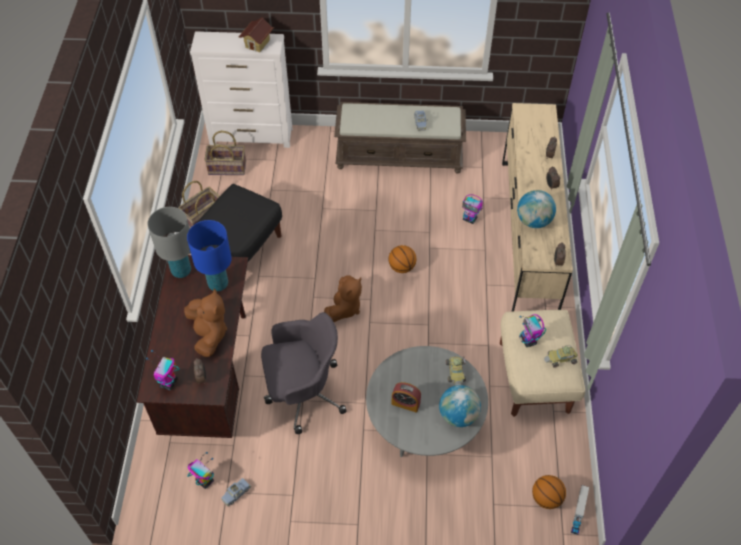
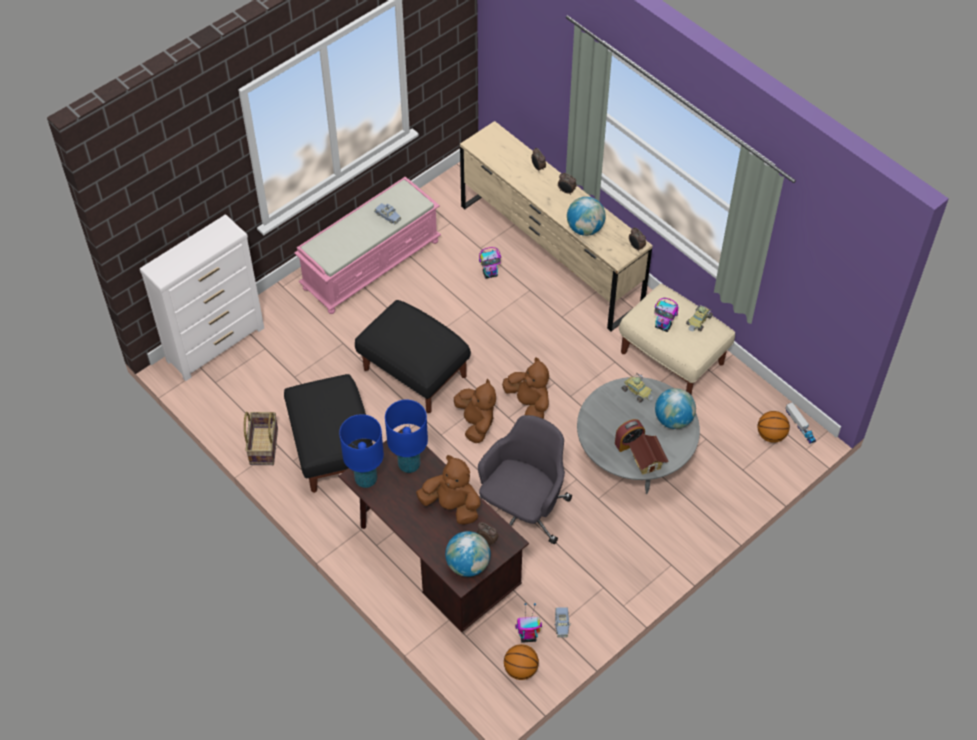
camera: 45 degrees left, 0 degrees up
toy robot [146,350,180,391] -> globe [445,531,490,577]
grey table lamp [148,207,191,278] -> blue table lamp [339,414,384,488]
basket [204,131,246,175] -> none
toy house [239,17,274,52] -> toy house moved to [629,434,669,475]
brown bench [334,102,466,174] -> pink bench [294,177,441,314]
basketball [389,245,416,273] -> basketball moved to [504,644,539,680]
none -> black ottoman [355,300,471,413]
none -> brown plush toy [502,357,549,419]

